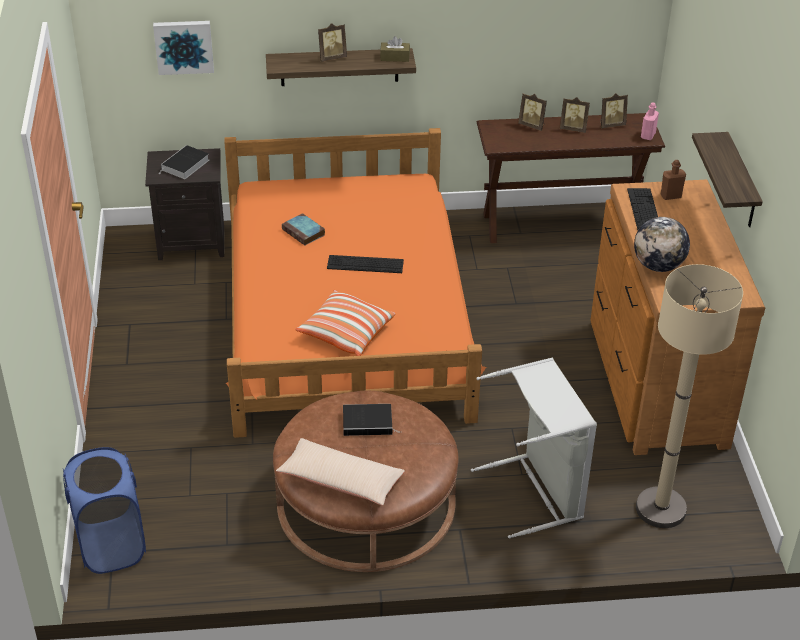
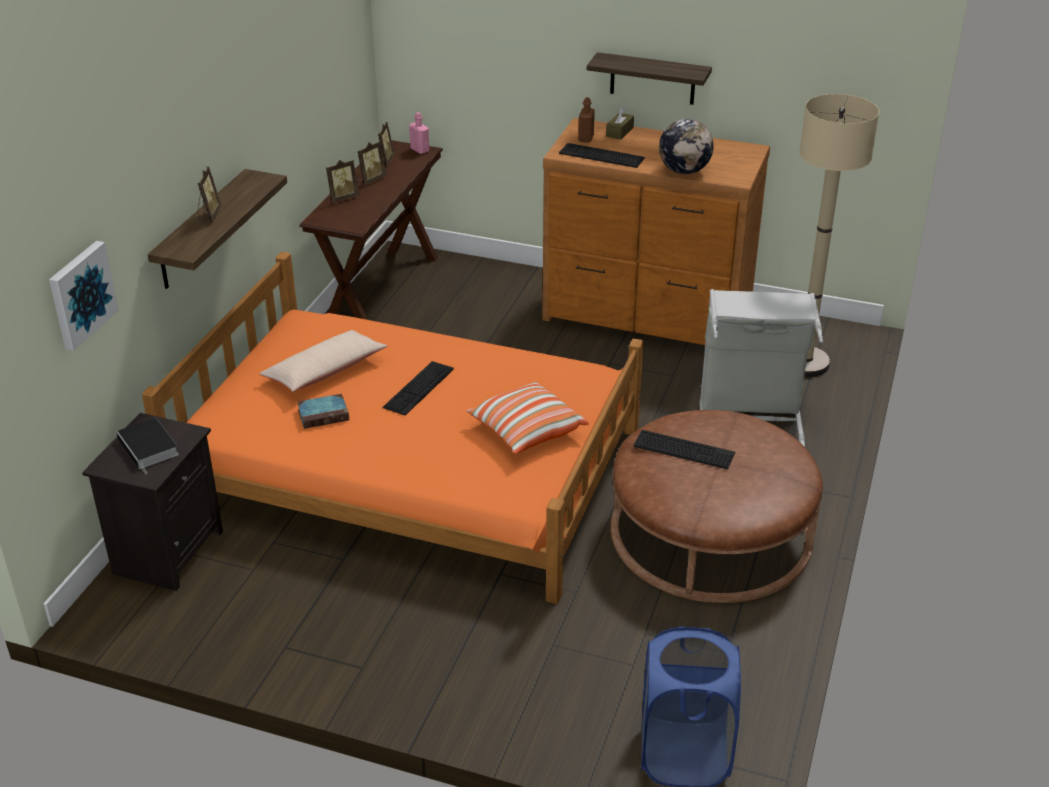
camera: 65 degrees left, 5 degrees down
beige pillow [276,438,405,506] -> beige pillow moved to [259,330,388,392]
book [343,404,402,436] -> keyboard [633,430,735,469]
brown tissue box [380,36,410,62] -> brown tissue box moved to [606,107,634,140]

